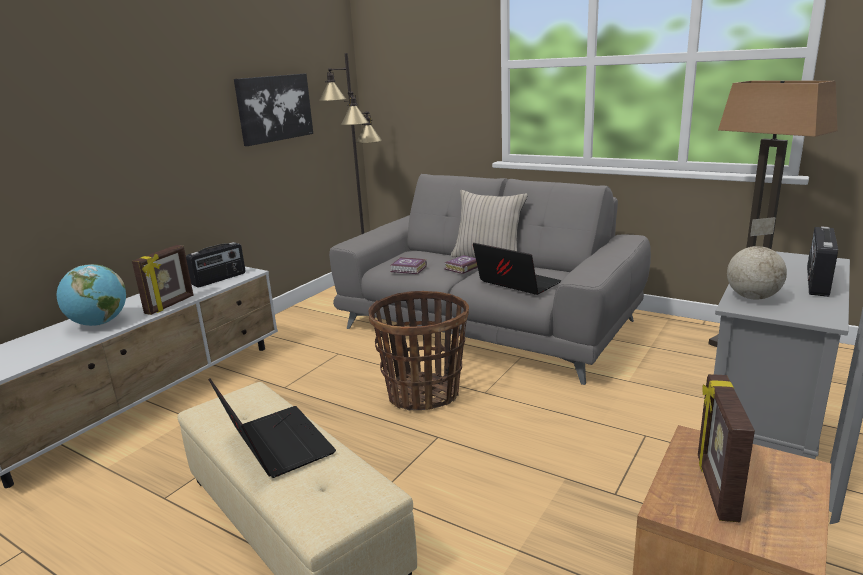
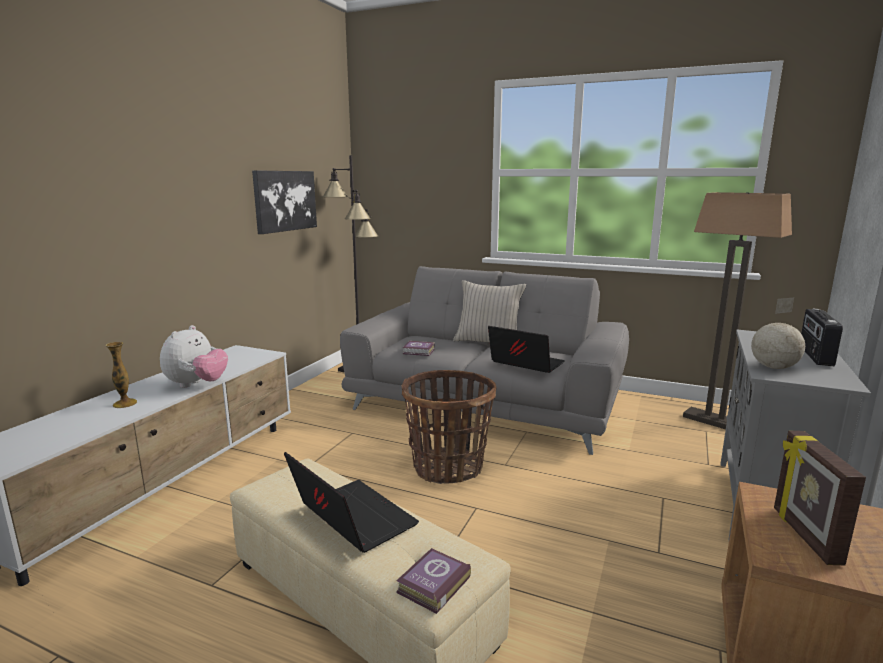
camera: 10 degrees left, 5 degrees down
globe [57,264,126,326] -> vase [105,342,137,408]
picture frame [132,245,194,315] -> plush toy [160,325,228,388]
radio [186,242,245,287] -> none
book [444,255,478,274] -> book moved to [396,548,471,614]

